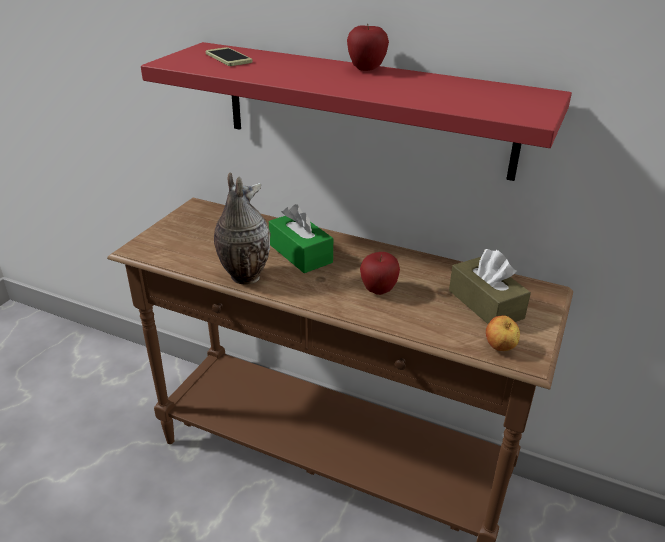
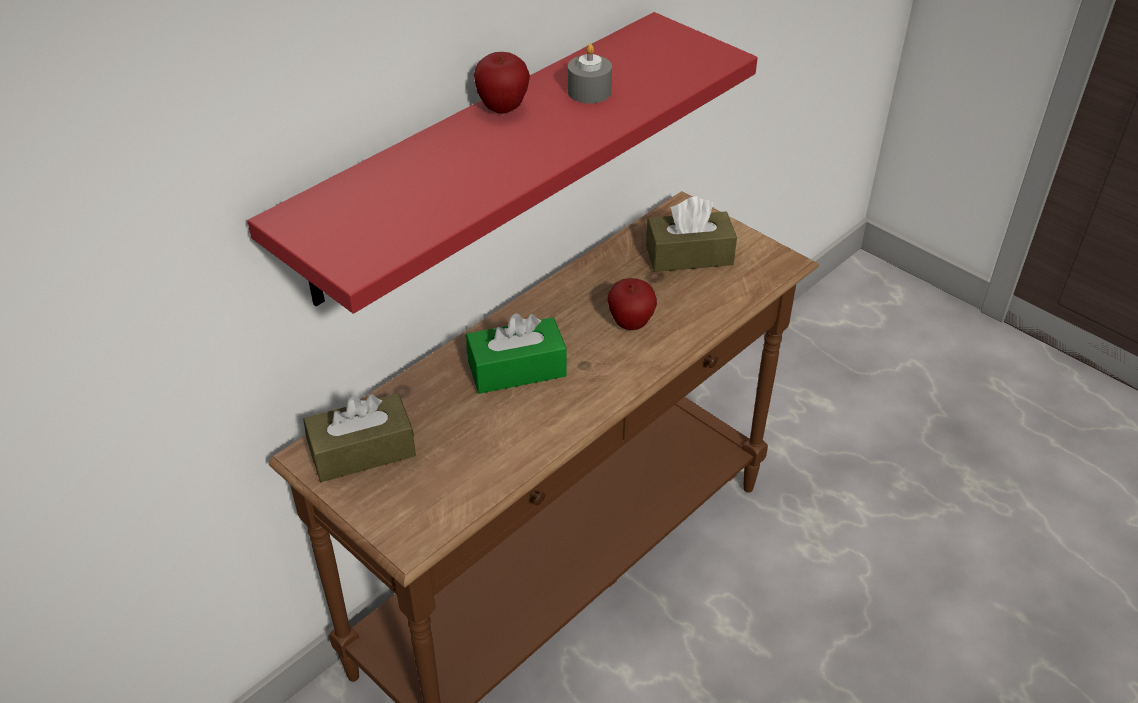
camera: 70 degrees left, 10 degrees up
phone [206,47,253,66] -> none
vase [214,172,271,284] -> none
apple [486,315,520,351] -> none
none -> brown tissue box [303,393,416,482]
none -> grey candle [568,44,612,103]

